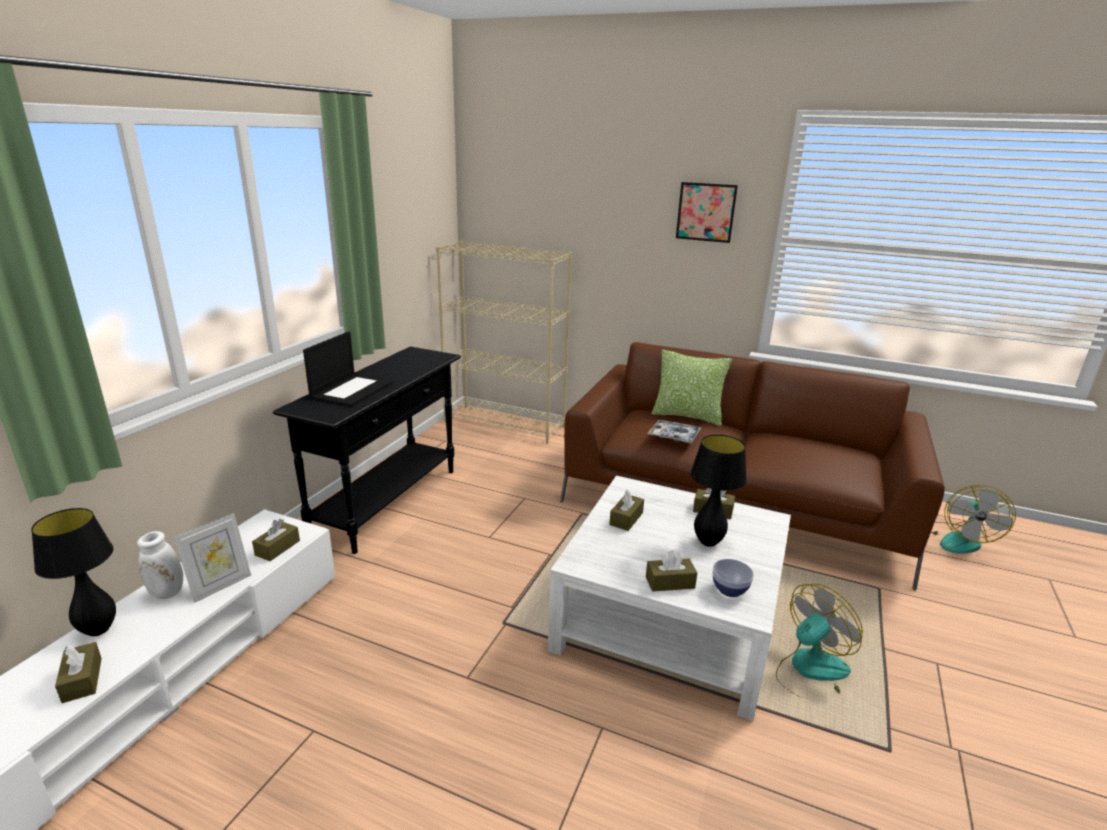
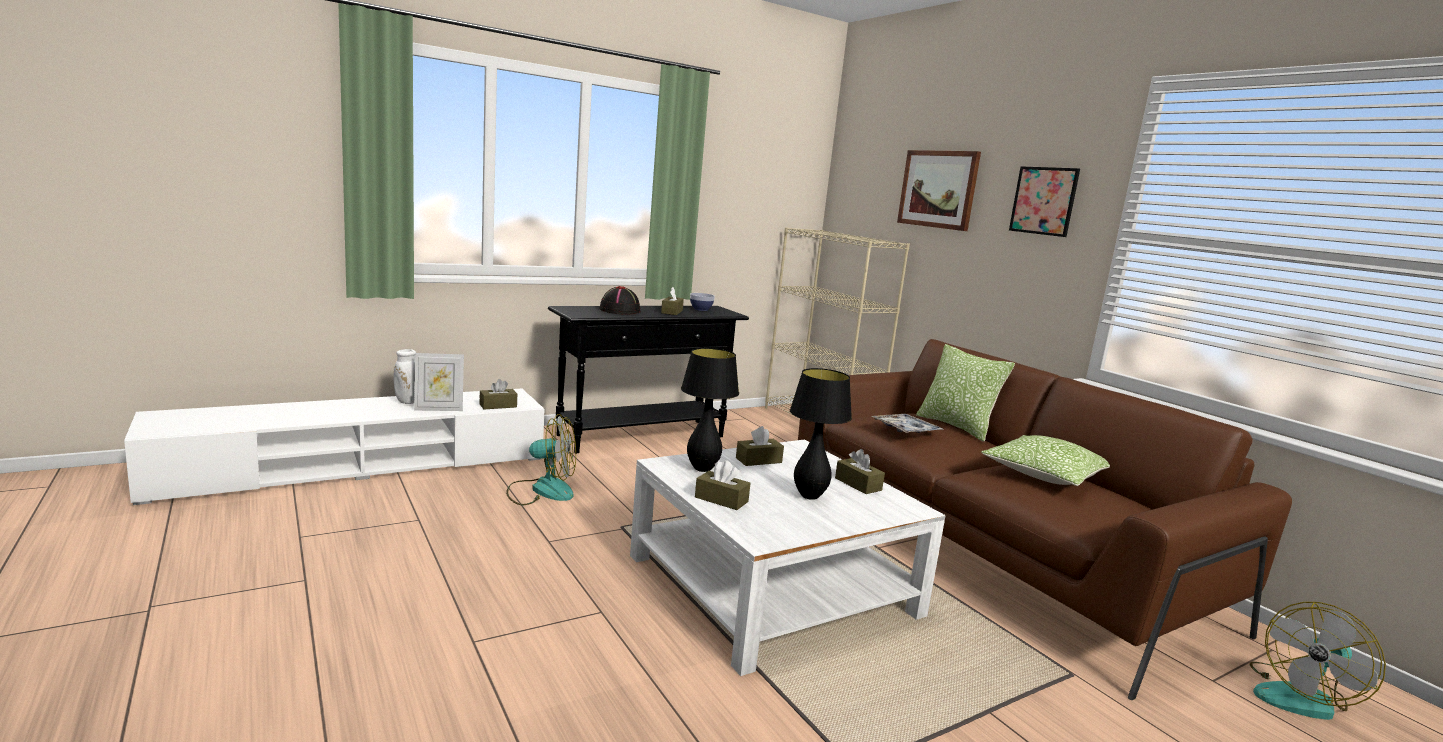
camera: 35 degrees right, 10 degrees down
black table lamp [31,508,116,636] -> black table lamp moved to [681,348,739,472]
brown tissue box [55,642,102,703] -> brown tissue box moved to [661,287,684,315]
laptop [303,331,393,407] -> black hat [599,286,641,315]
bowl [712,559,754,597] -> bowl moved to [690,293,715,311]
fan [776,584,863,700] -> fan moved to [506,414,576,505]
none -> picture [897,150,981,231]
none -> pillow [981,435,1110,486]

